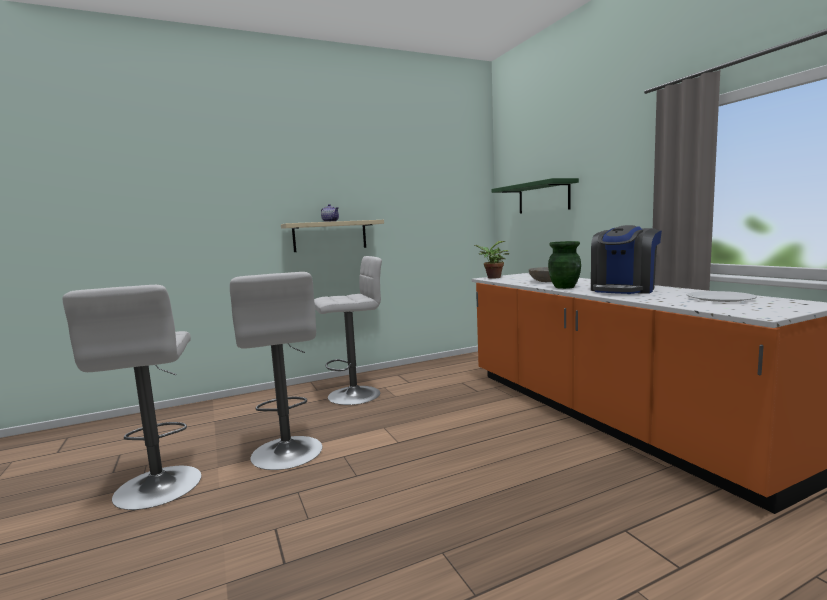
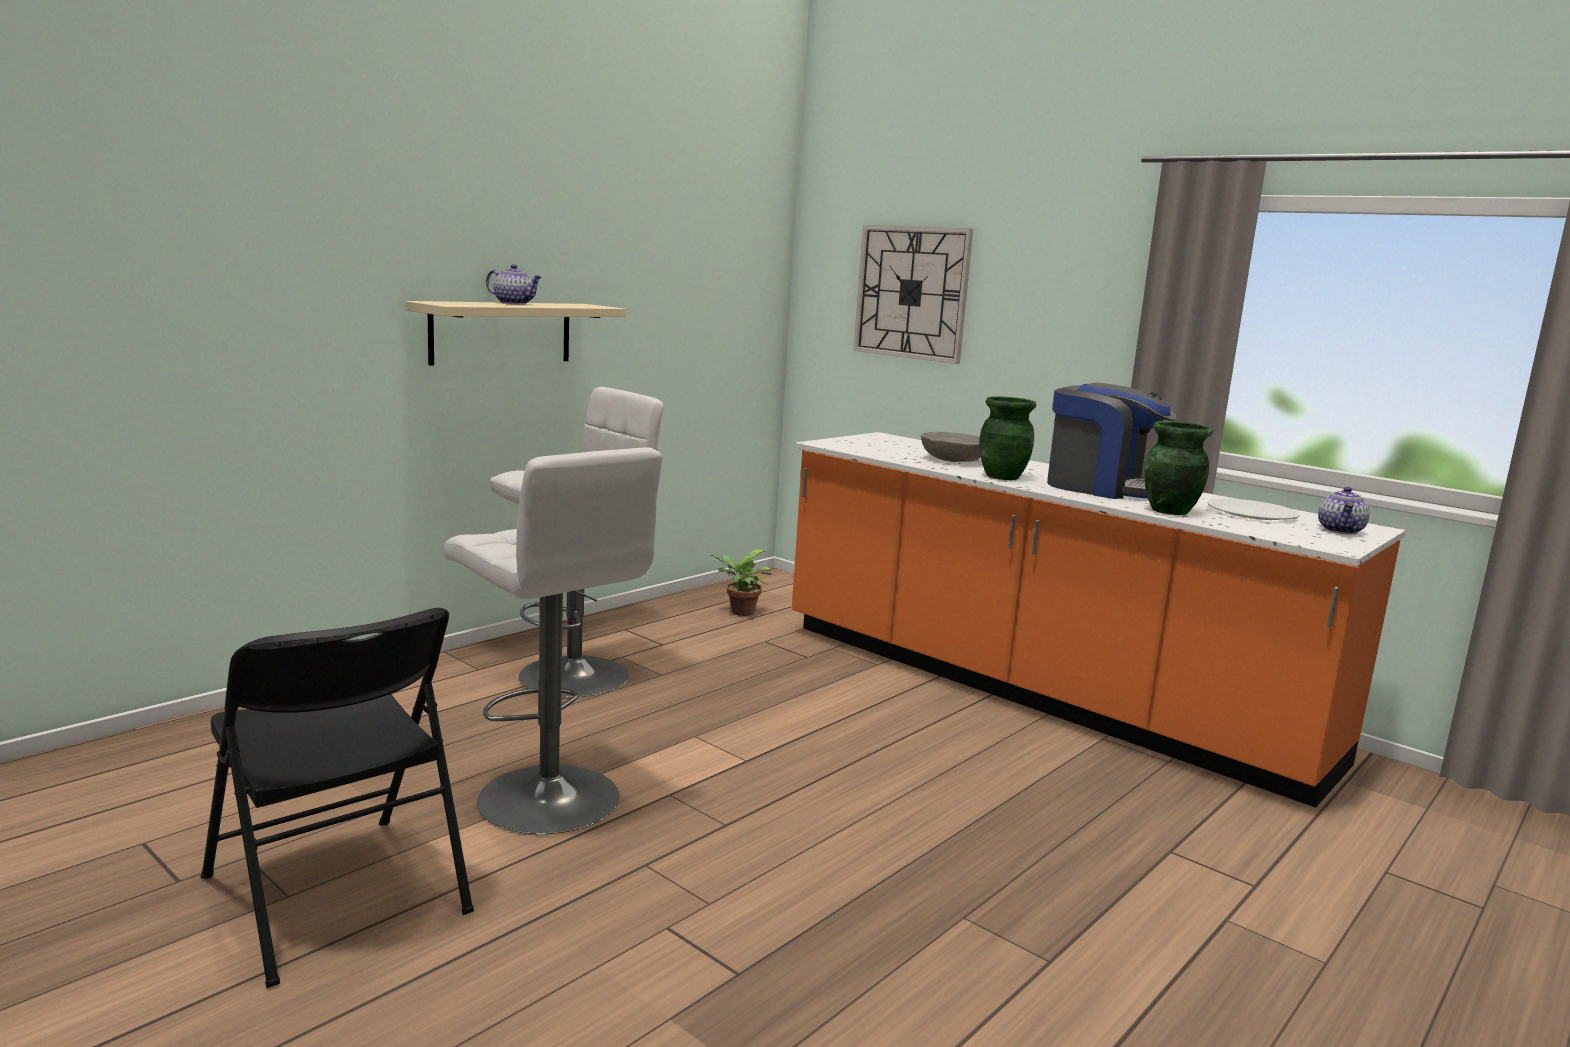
camera: 25 degrees left, 5 degrees up
white stool [62,285,201,510] -> black chair [201,608,474,988]
potted plant [474,241,509,278] -> potted plant moved to [710,549,772,616]
green shelf [491,178,579,214] -> wall clock [853,225,973,364]
coffee machine [591,225,662,294] -> coffee machine turned 75 degrees counterclockwise [1047,383,1177,499]
none -> green vase [1144,421,1213,515]
none -> teapot [1318,487,1370,535]

